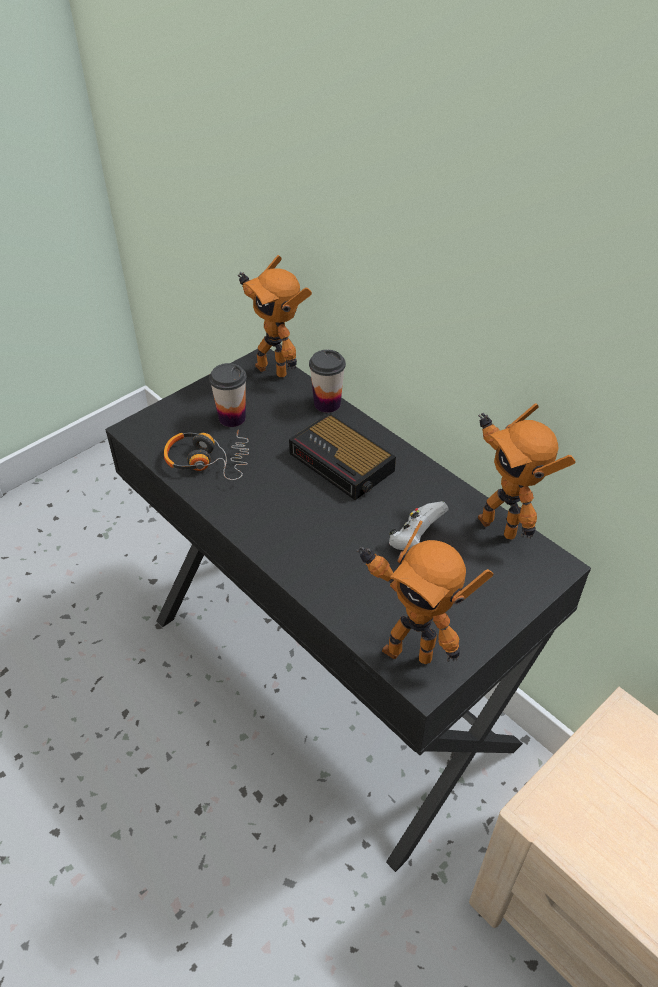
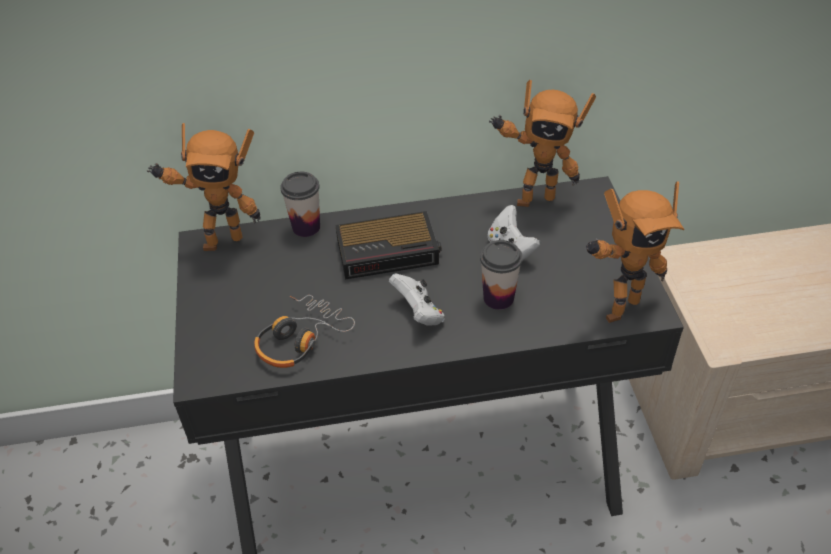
camera: 55 degrees left, 0 degrees up
cup [209,363,247,427] -> cup moved to [480,240,523,310]
none -> white game controller [389,273,445,326]

